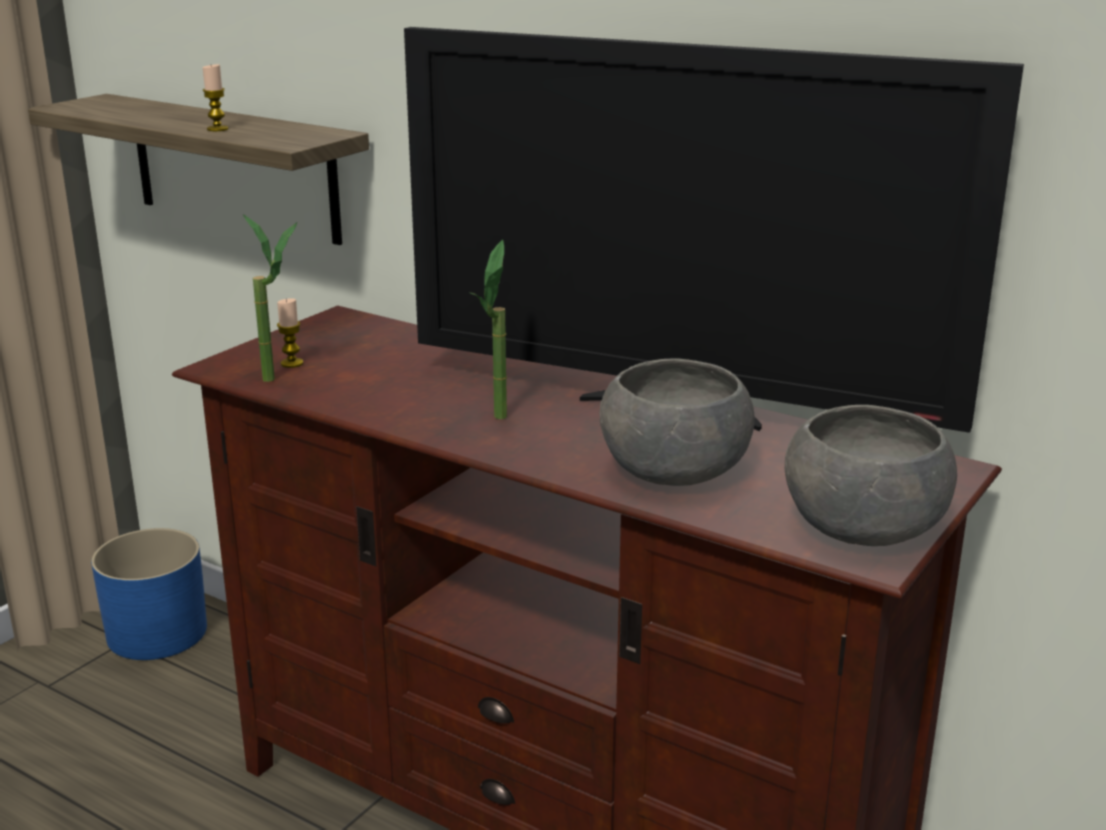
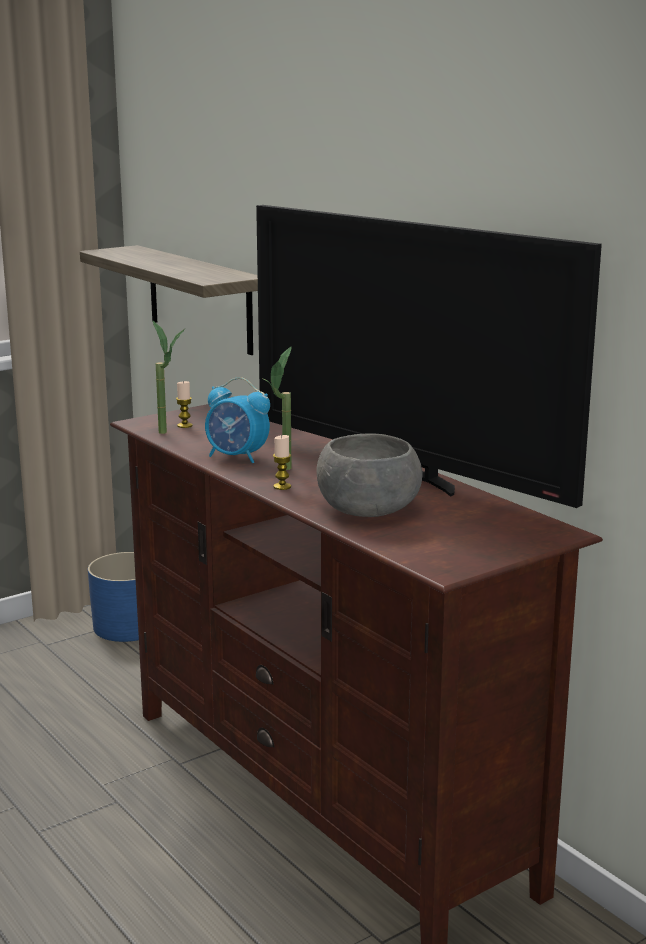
camera: 20 degrees right, 5 degrees down
candle [203,64,228,131] -> candle moved to [273,435,291,490]
grey bowl [785,405,957,546] -> none
none -> alarm clock [205,377,270,463]

